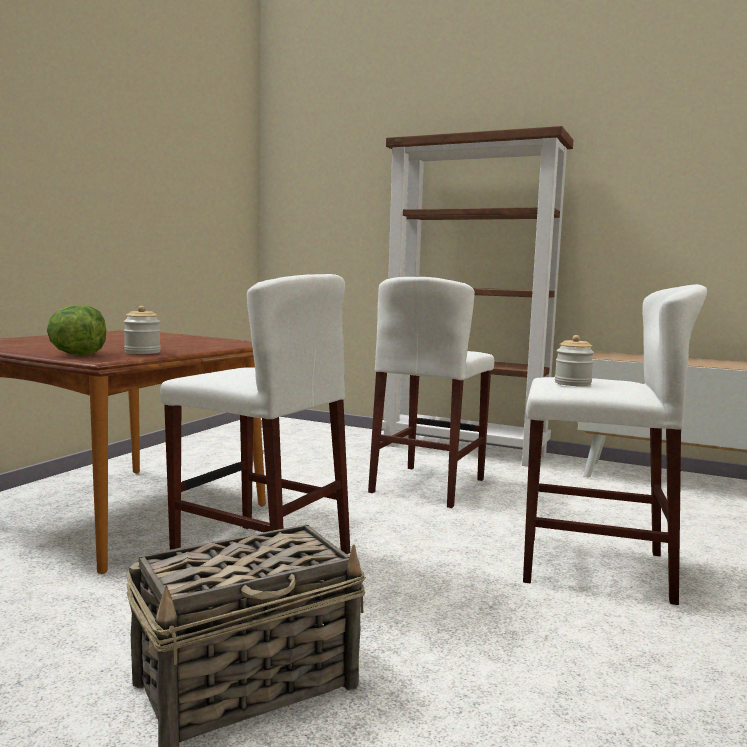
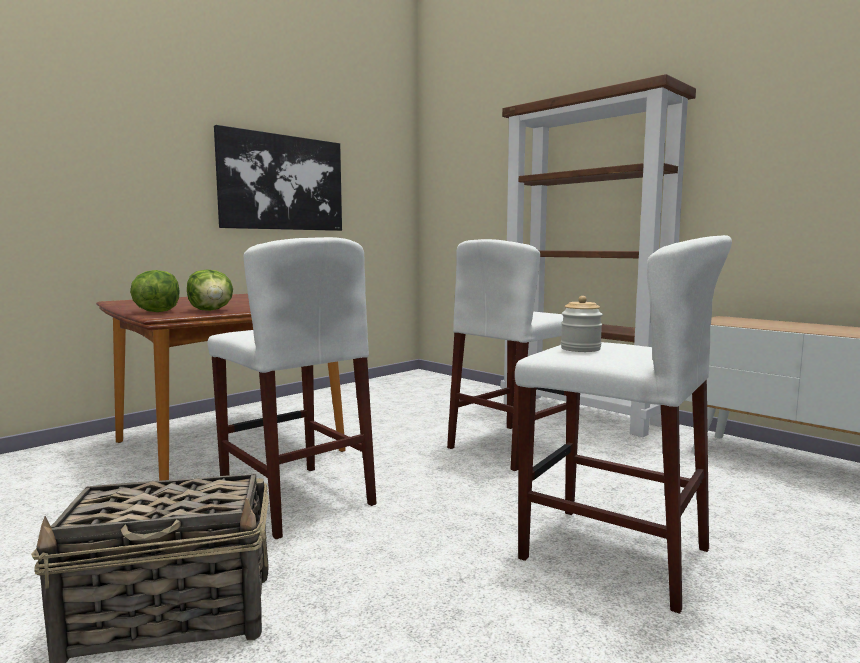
camera: 20 degrees right, 0 degrees up
jar [124,306,161,354] -> lettuce [187,269,233,311]
none -> picture [214,125,342,231]

